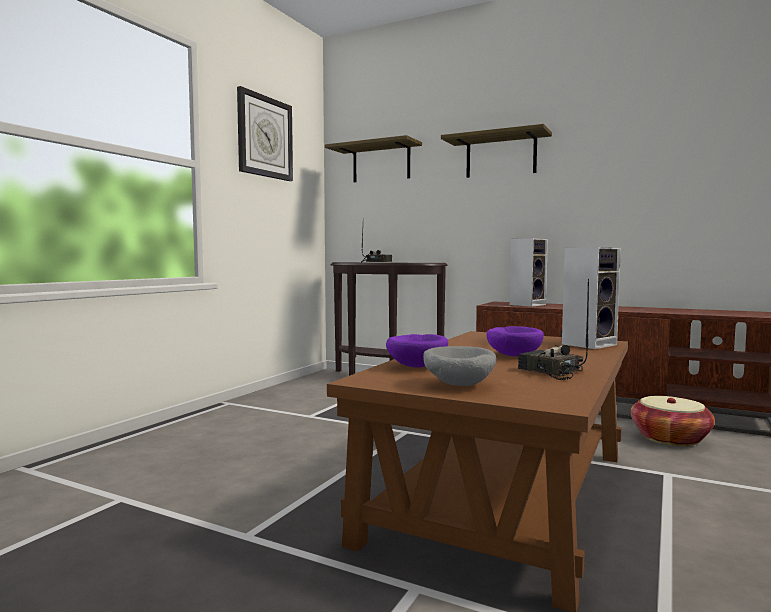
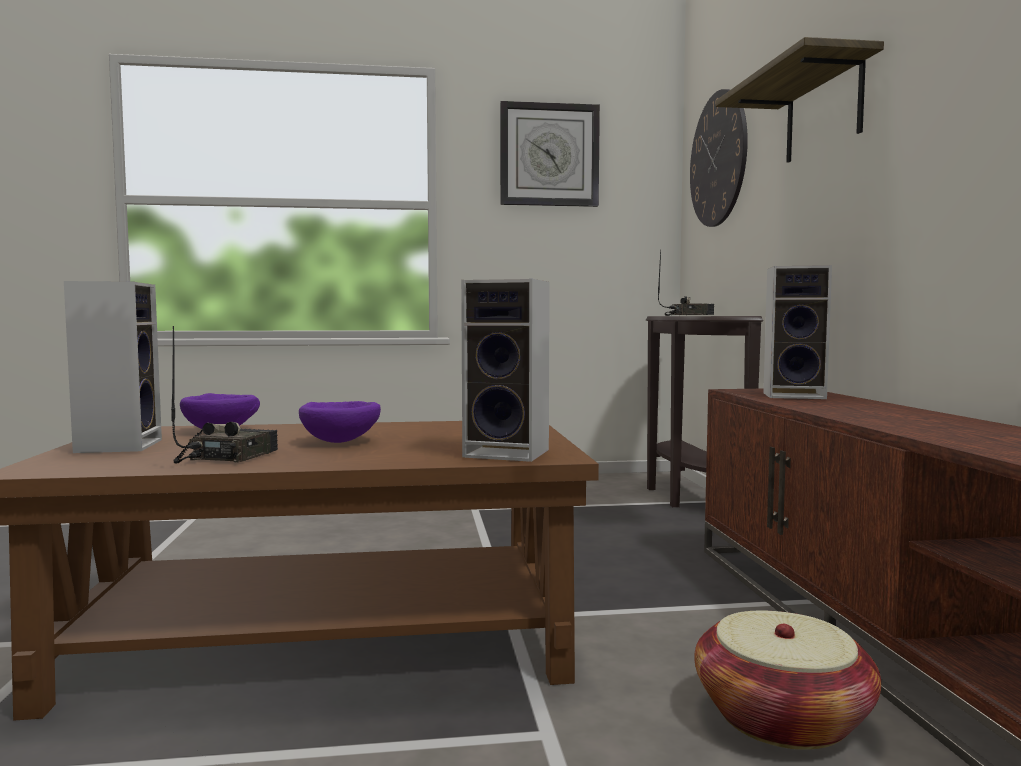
camera: 55 degrees right, 0 degrees up
shelf [325,135,422,182] -> wall clock [690,89,748,227]
grey bowl [423,346,496,386] -> speaker [64,281,162,453]

